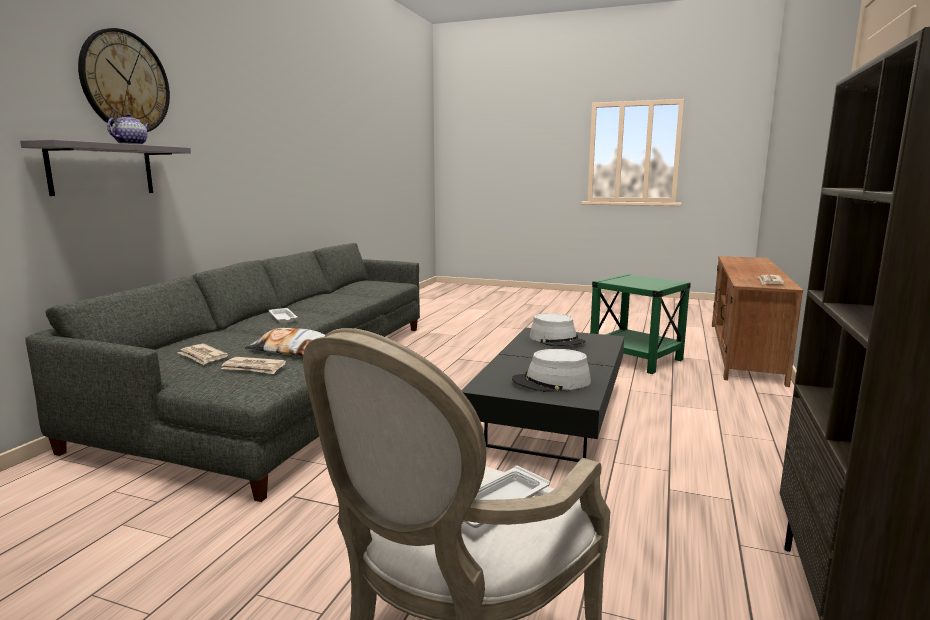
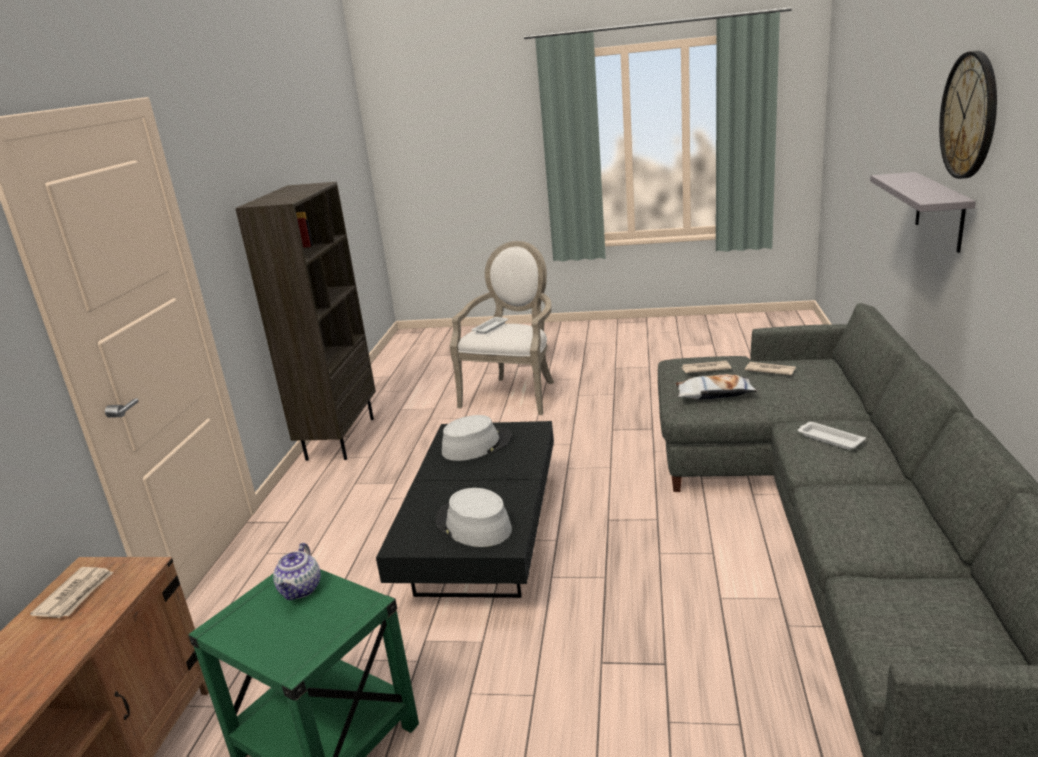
camera: 170 degrees right, 10 degrees up
teapot [107,113,149,145] -> teapot moved to [273,543,321,600]

